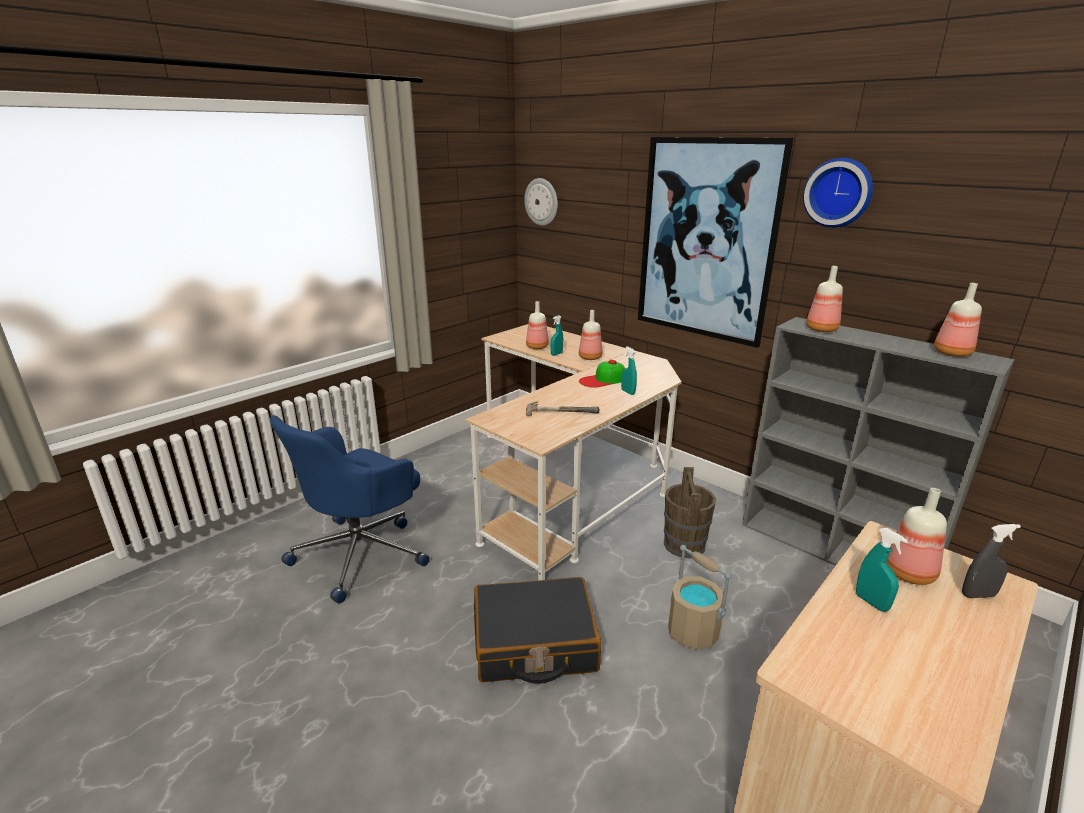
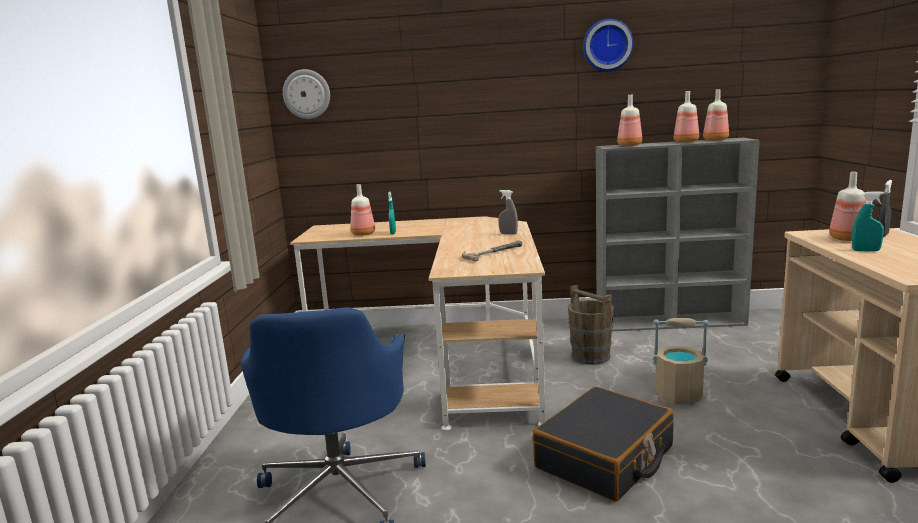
camera: 40 degrees left, 10 degrees down
bottle [579,310,603,360] -> bottle moved to [674,91,699,142]
cap [579,360,625,388] -> none
turquoise spray bottle [621,346,637,395] -> grey spray bottle [498,190,518,234]
picture [638,137,793,348] -> none

